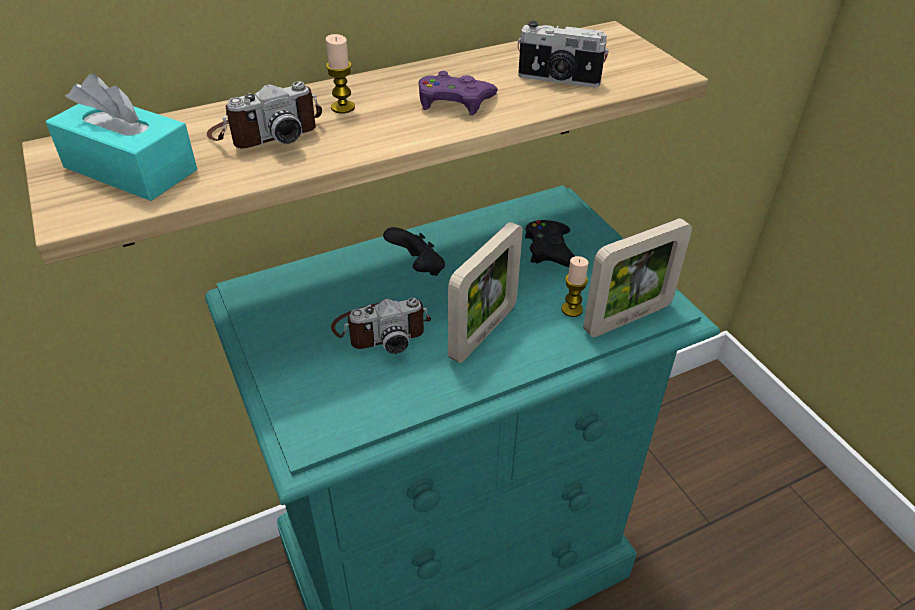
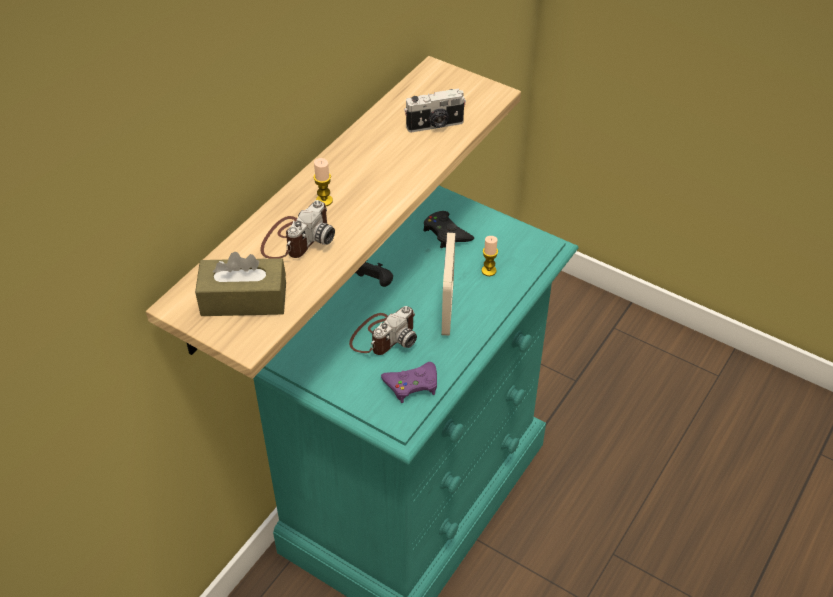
camera: 30 degrees left, 5 degrees up
turquoise tissue box [46,73,197,201] -> brown tissue box [195,252,286,316]
purple game controller [419,71,498,116] -> purple game controller moved to [381,362,437,403]
picture frame [583,218,692,337] -> none

